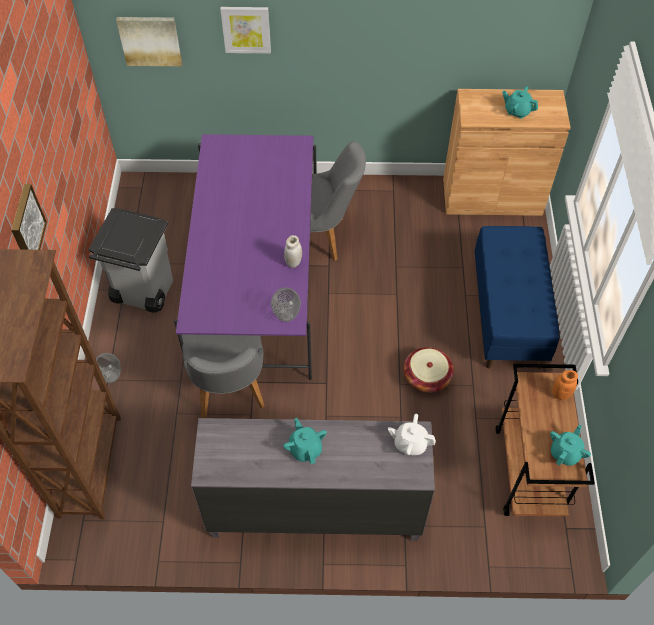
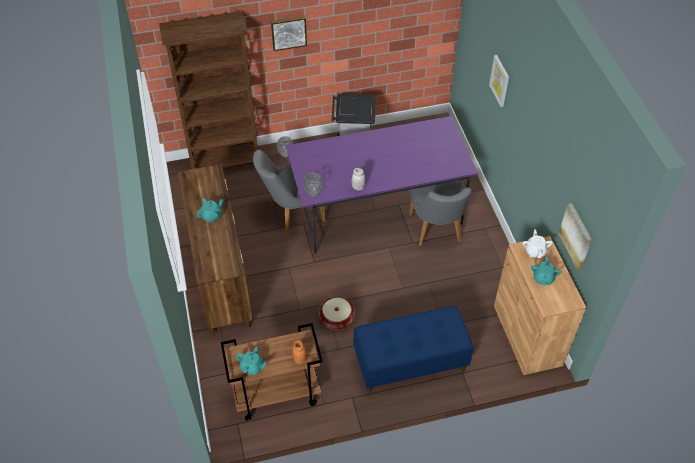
camera: 75 degrees right, 5 degrees down
picture [116,17,182,66] -> picture moved to [558,203,592,270]
grey dresser [191,418,435,541] -> brown dresser [178,164,253,335]
white teapot [388,414,436,455] -> white teapot moved to [523,229,553,258]

